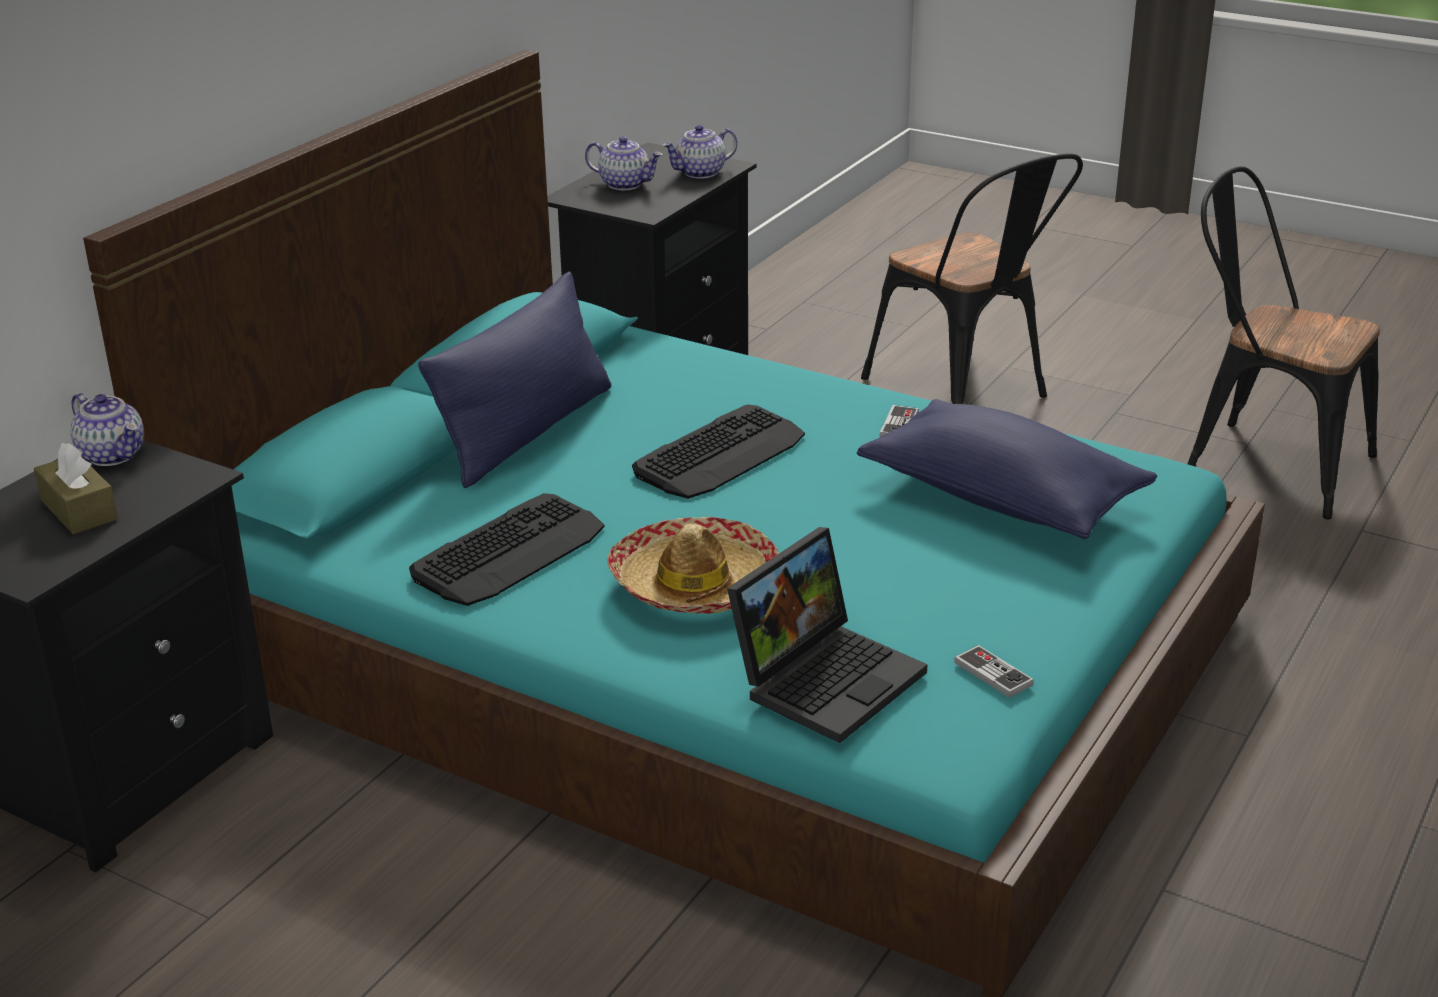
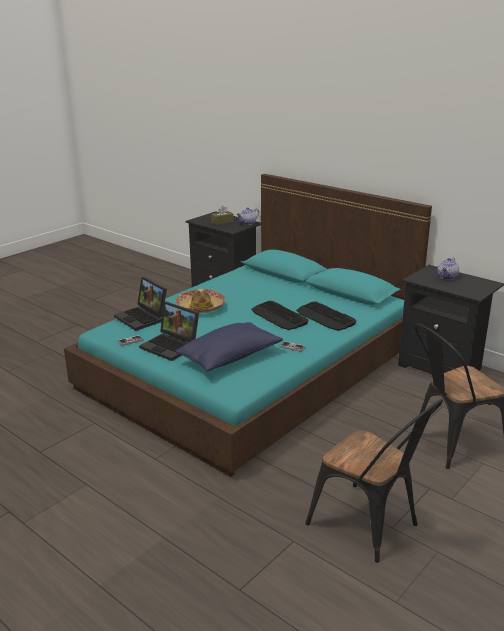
camera: 100 degrees right, 5 degrees down
keyboard [409,493,604,606] -> keyboard moved to [296,301,356,331]
blue pillow [418,271,611,488] -> none
teapot [663,125,737,179] -> none
black chair [1187,166,1380,519] -> black chair turned 90 degrees clockwise [305,399,443,563]
none -> laptop [139,302,199,361]

